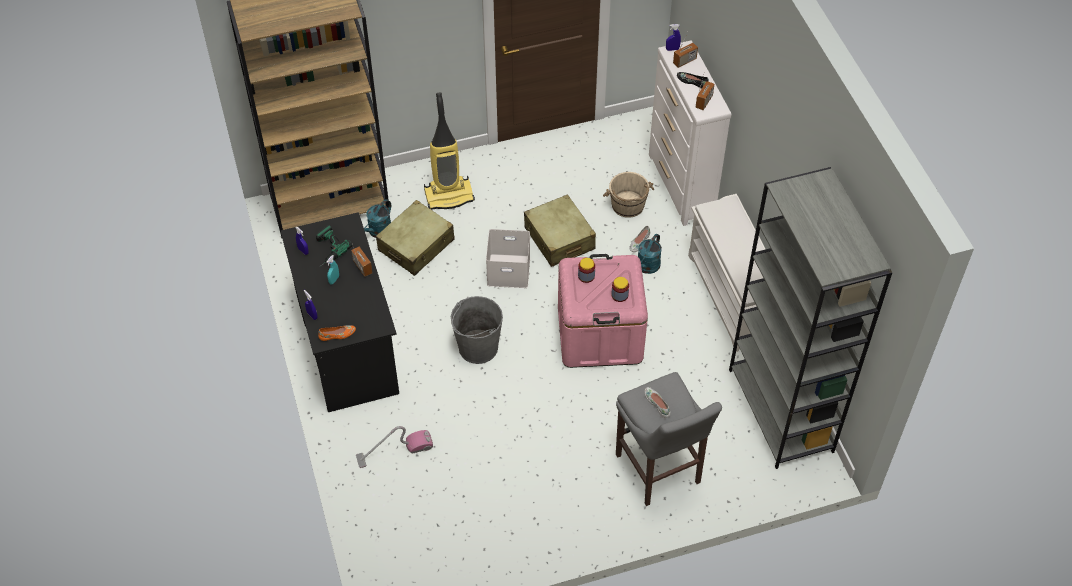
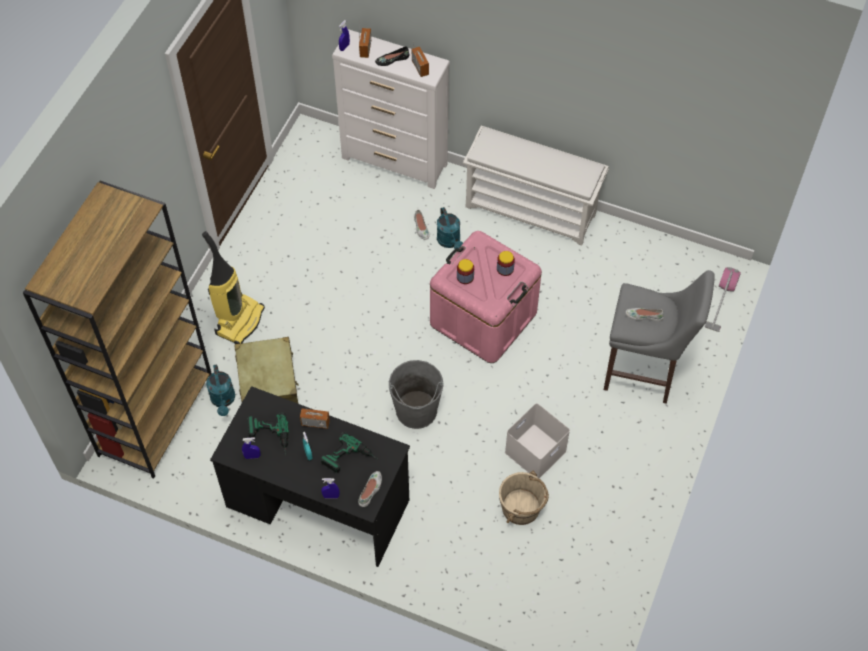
camera: 50 degrees left, 5 degrees up
orange shoe [318,325,356,341] -> white shoe [358,471,382,507]
vacuum cleaner [356,426,433,468] -> vacuum cleaner moved to [705,267,741,332]
white storage box [486,229,530,288] -> white storage box moved to [505,403,570,479]
beige suitcase [524,194,596,267] -> none
beige bucket [603,172,654,218] -> beige bucket moved to [499,471,549,525]
grey bookcase [729,167,892,469] -> none
none -> power drill [321,432,379,473]

